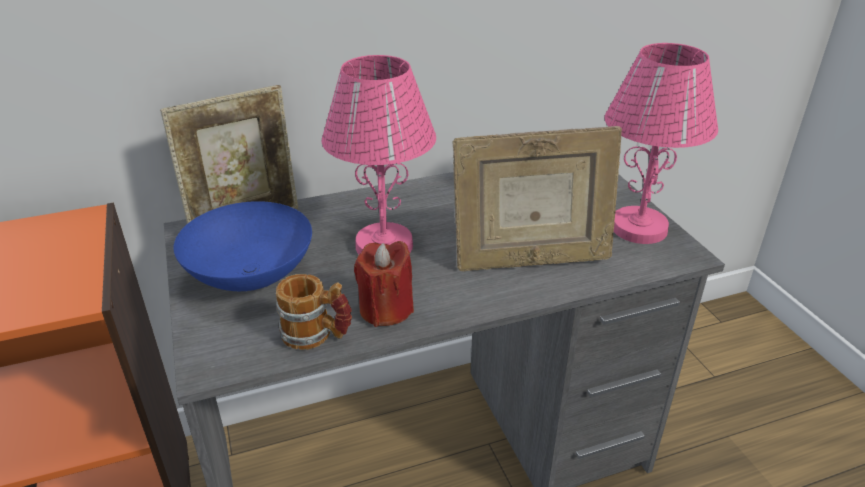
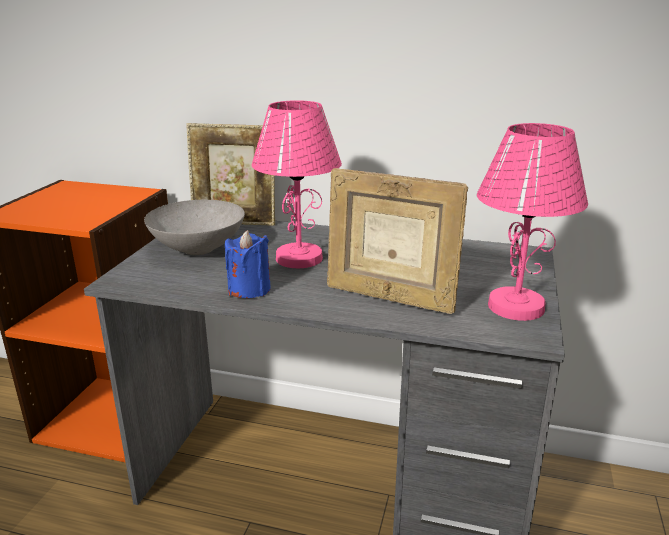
camera: 35 degrees right, 10 degrees down
blue bowl [174,201,312,291] -> grey bowl [144,200,245,255]
mug [276,274,352,350] -> none
red candle [354,241,414,327] -> blue candle [225,230,271,298]

